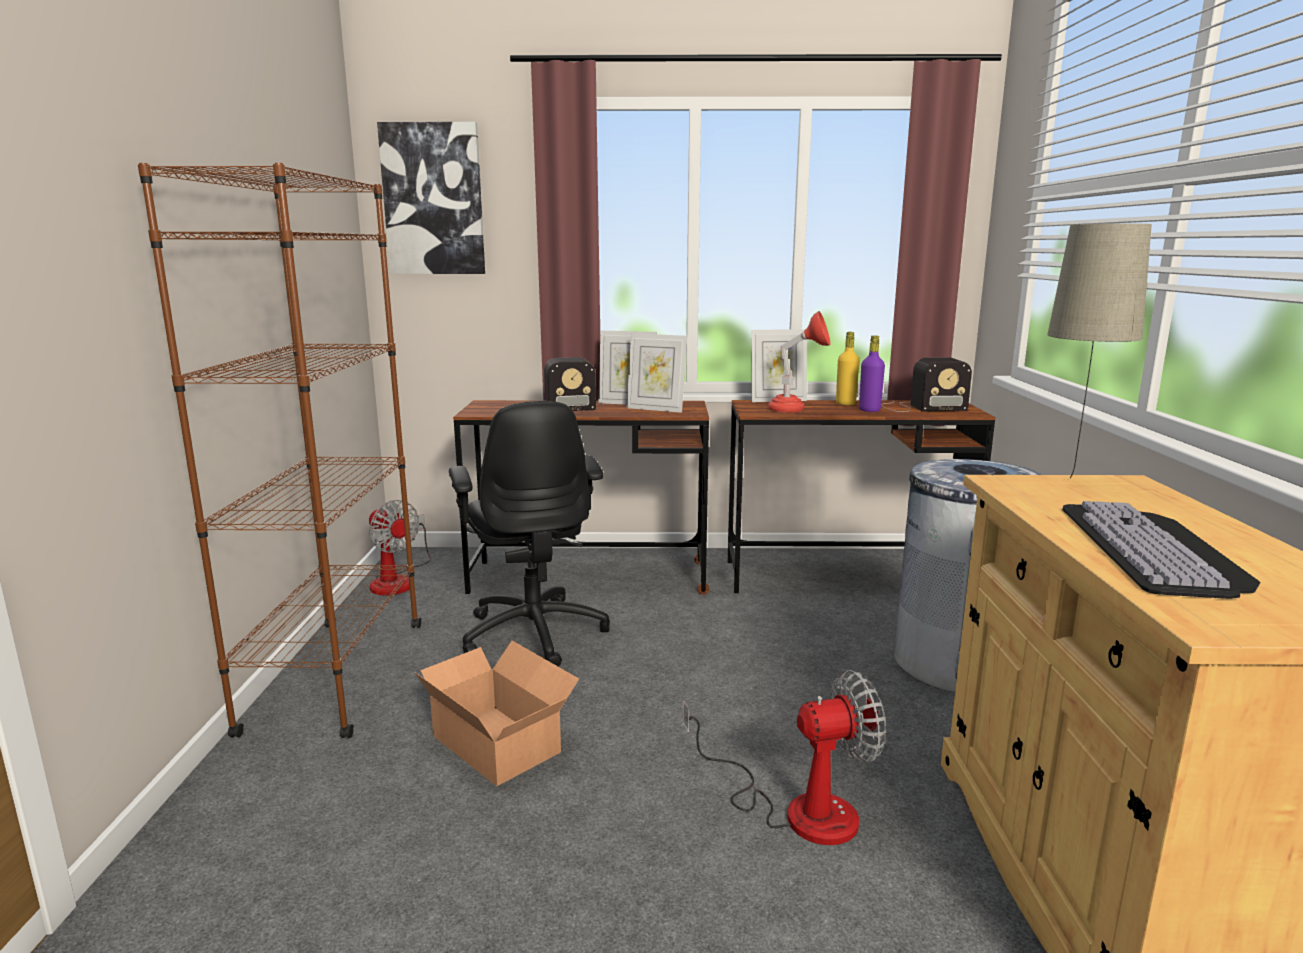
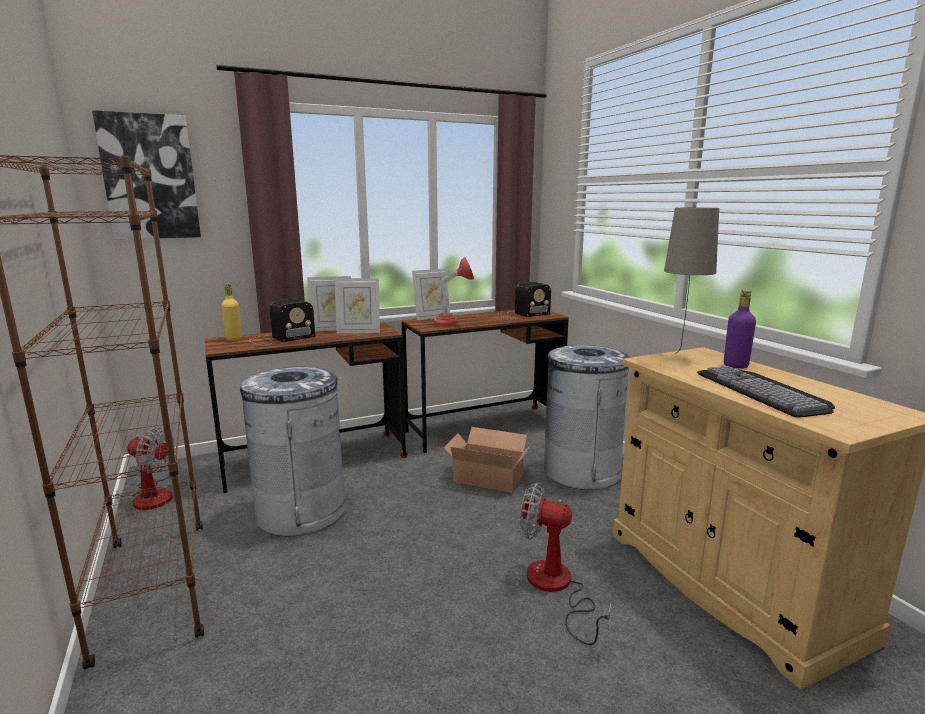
camera: 25 degrees left, 0 degrees up
cardboard box [414,641,579,786] -> cardboard box moved to [444,427,531,493]
black office chair [449,401,610,667] -> grey trash can [240,367,346,537]
fan [683,670,886,845] -> fan turned 120 degrees counterclockwise [520,482,611,645]
yellow bottle [836,332,860,405] -> yellow bottle moved to [221,283,242,341]
purple bottle [859,336,885,412] -> purple bottle moved to [724,290,756,368]

